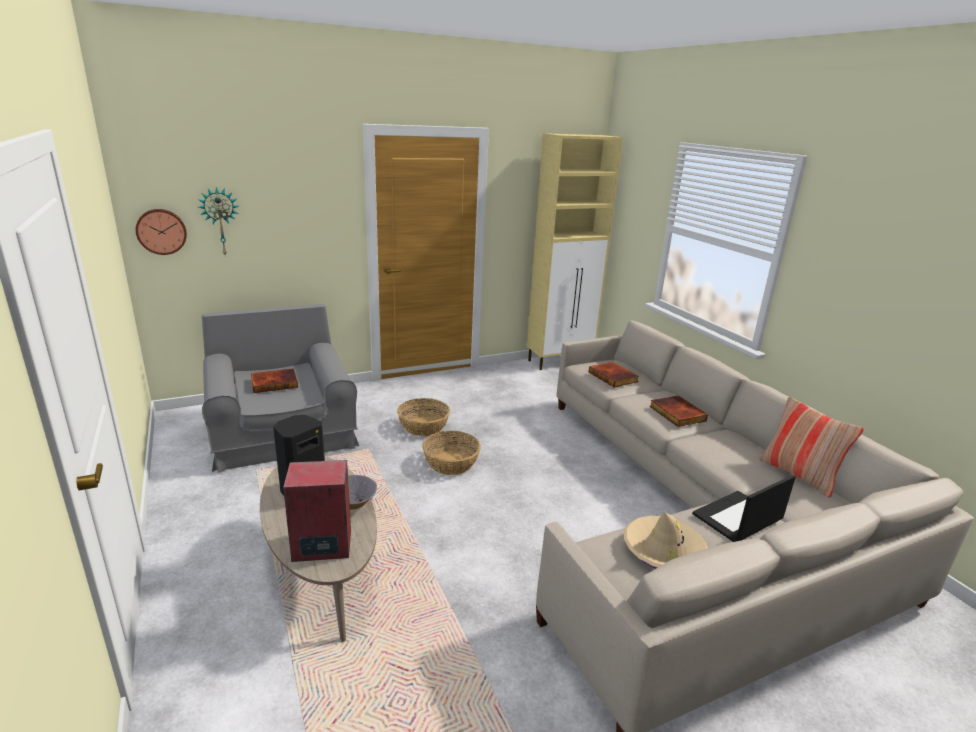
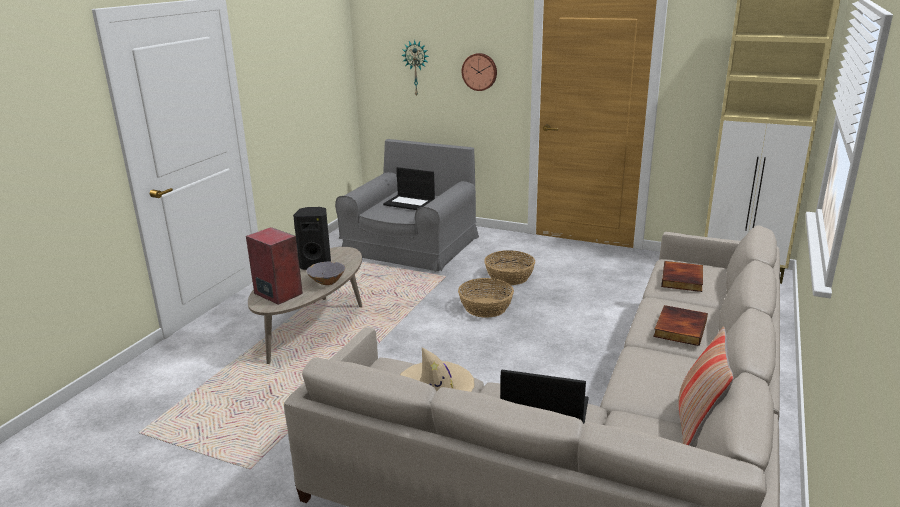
camera: 50 degrees right, 0 degrees up
wall clock [136,209,187,255] -> wall clock moved to [462,53,497,91]
book [251,368,298,393] -> laptop [383,167,435,210]

